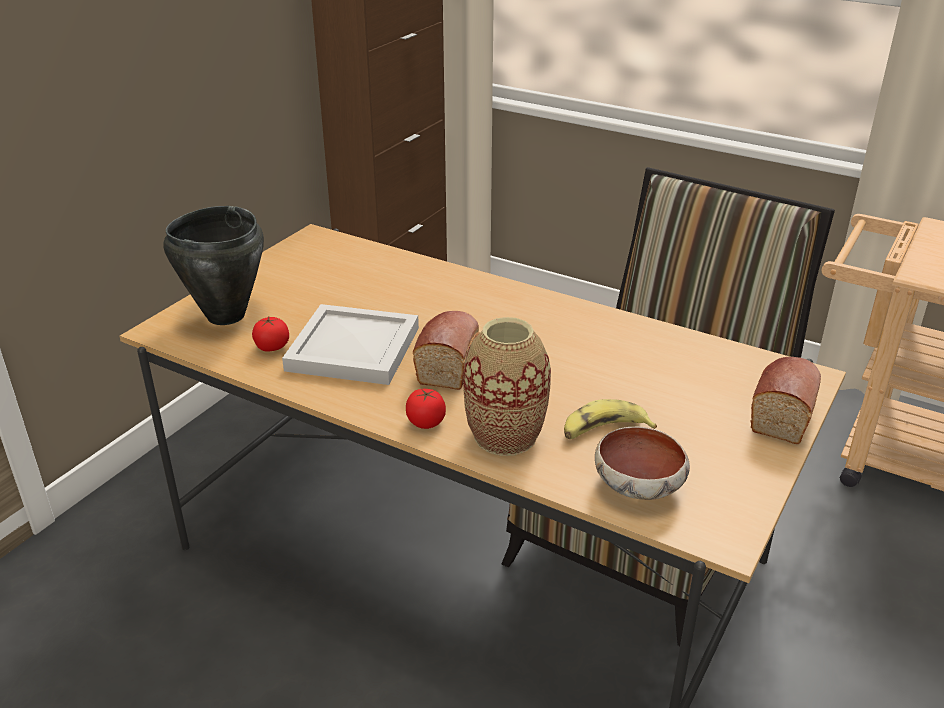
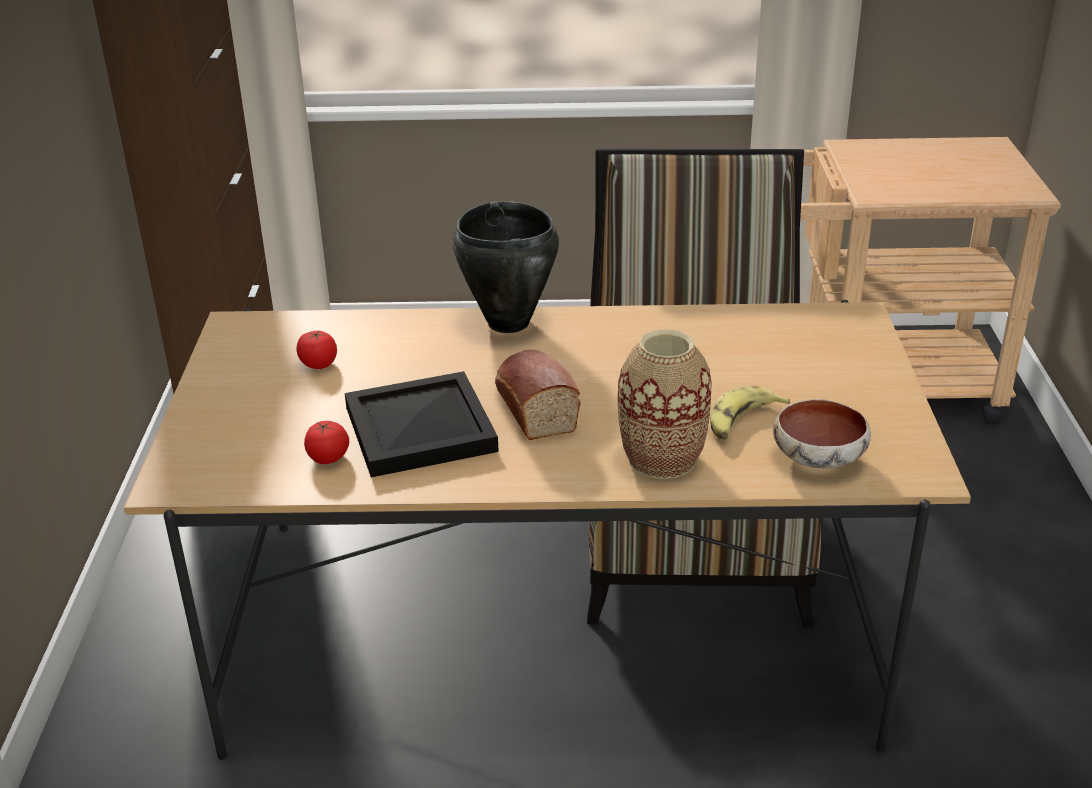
camera: 30 degrees left, 0 degrees up
black cooking pot [163,206,264,325] -> black cooking pot moved to [453,201,559,333]
white tray [282,304,419,385] -> black tray [345,371,499,477]
tomato [406,389,446,429] -> tomato moved to [296,330,337,369]
bread [750,357,821,444] -> none

